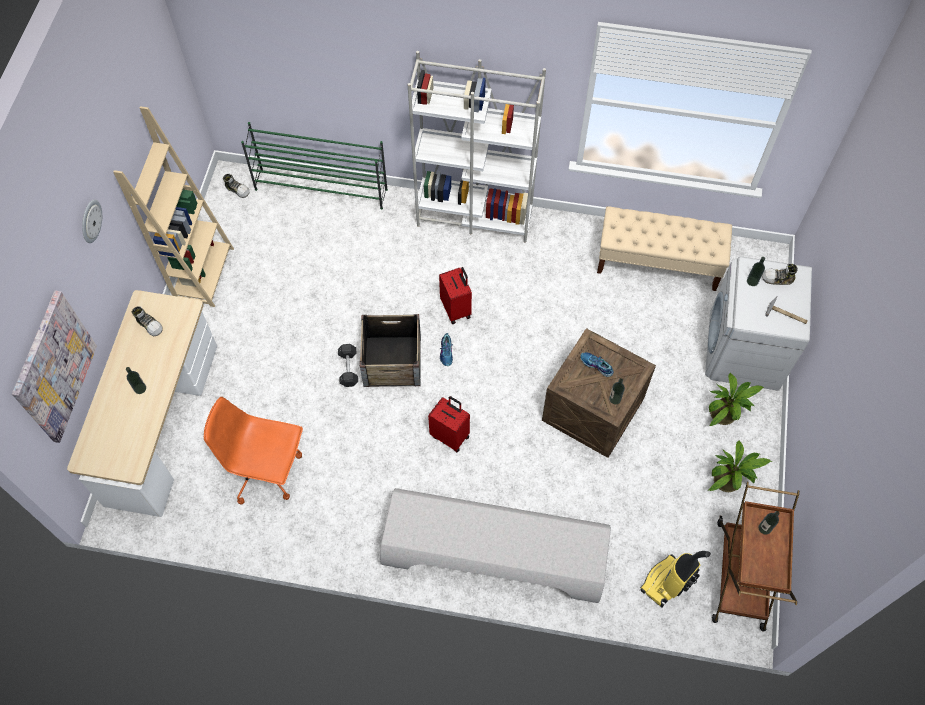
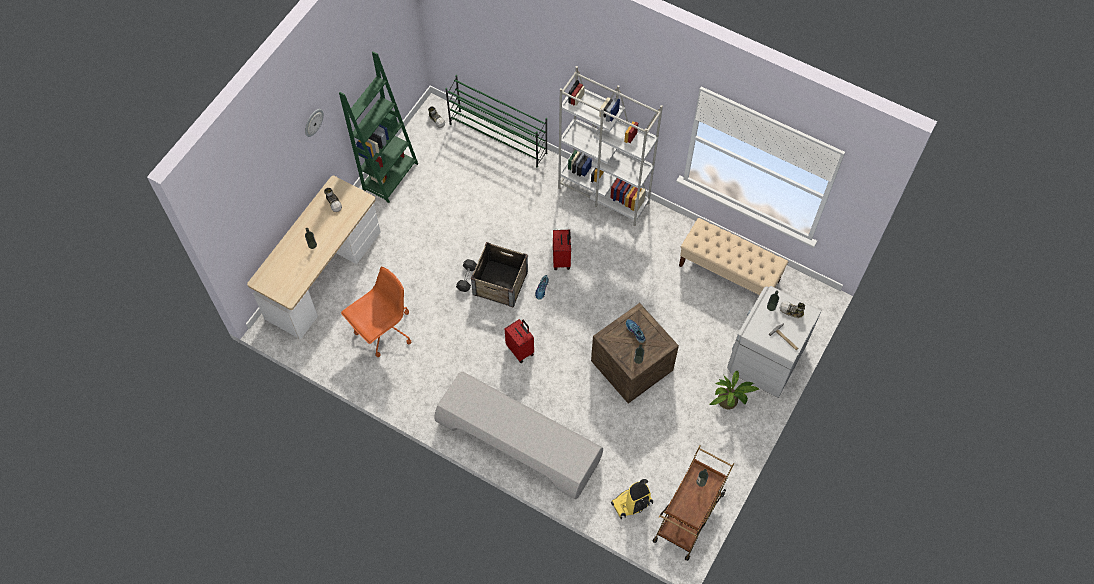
camera: 20 degrees right, 0 degrees up
picture [12,291,97,443] -> none
beige bookcase [113,106,234,307] -> green bookcase [339,51,418,203]
orange office chair [204,397,303,504] -> orange office chair turned 105 degrees clockwise [341,267,411,357]
potted plant [709,440,772,492] -> none

